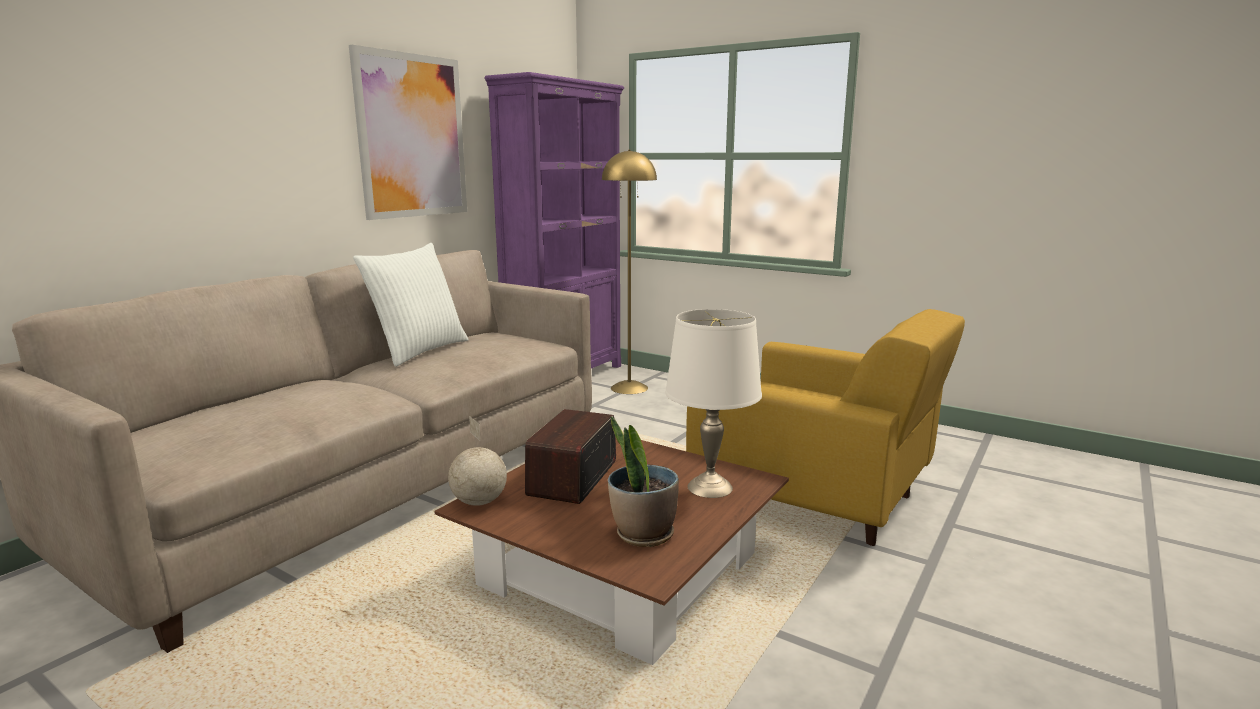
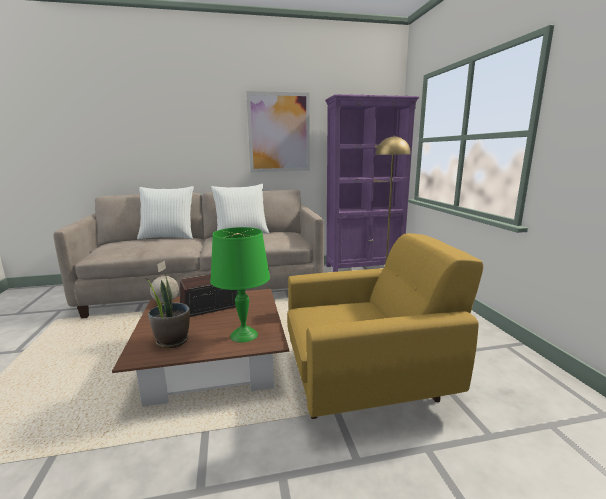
camera: 45 degrees right, 0 degrees up
white table lamp [665,309,762,498] -> green table lamp [210,227,270,343]
yellow armchair [686,309,965,546] -> yellow armchair turned 90 degrees counterclockwise [287,233,483,419]
none -> white pillow [137,186,194,240]

